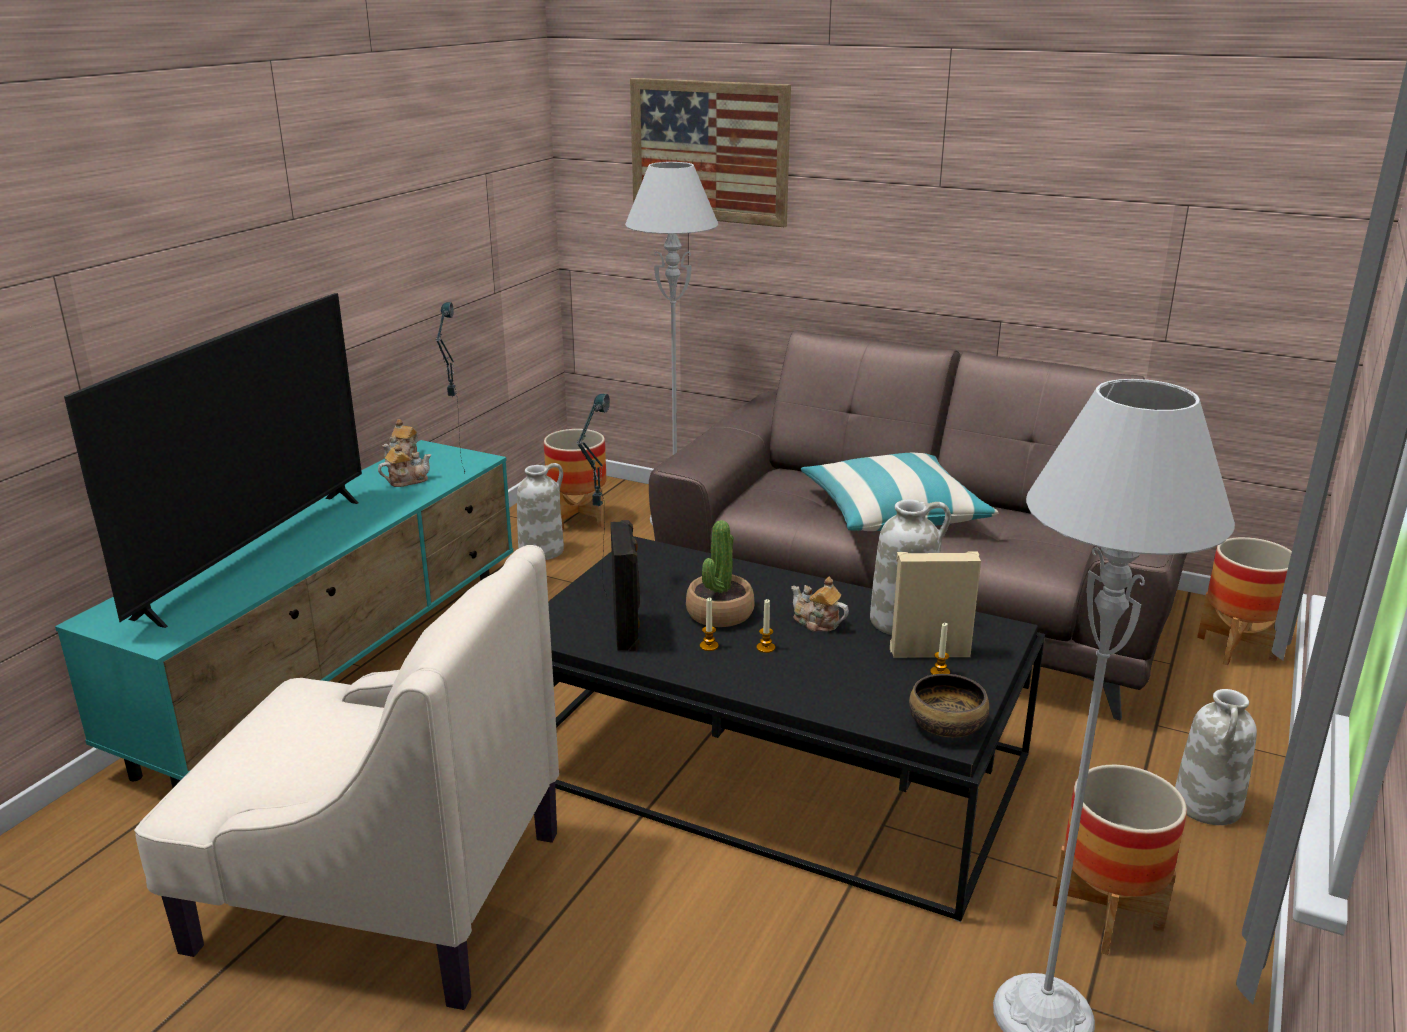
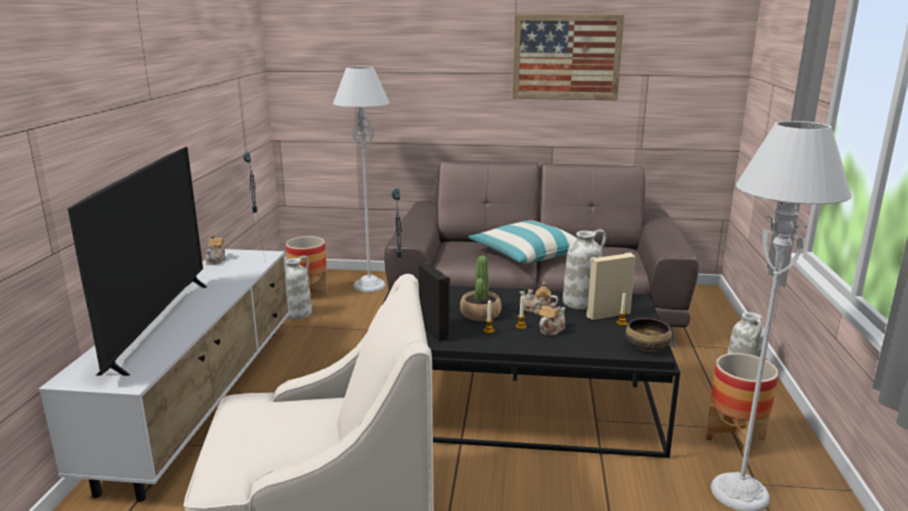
camera: 20 degrees left, 5 degrees down
turquoise tv stand [55,440,513,788] -> white tv stand [39,249,290,502]
teapot [378,444,432,487] -> teapot moved to [539,302,566,336]
picture [630,78,791,227] -> picture moved to [512,14,624,100]
planter [1197,537,1292,665] -> none

